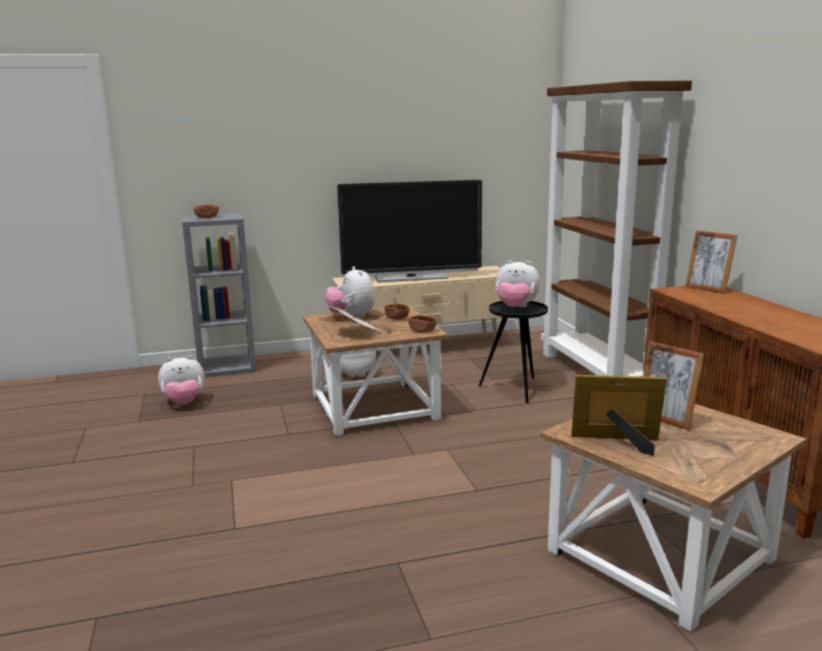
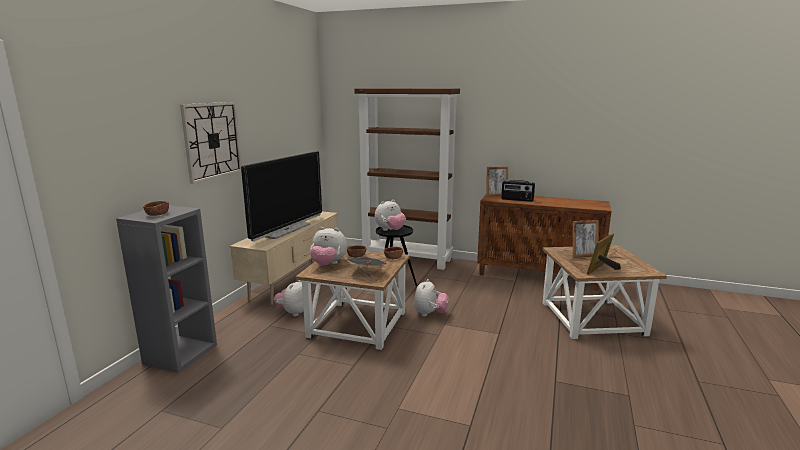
camera: 55 degrees left, 0 degrees up
plush toy [158,355,205,405] -> plush toy moved to [414,279,449,317]
none -> wall clock [180,102,242,184]
none -> radio [501,180,535,202]

